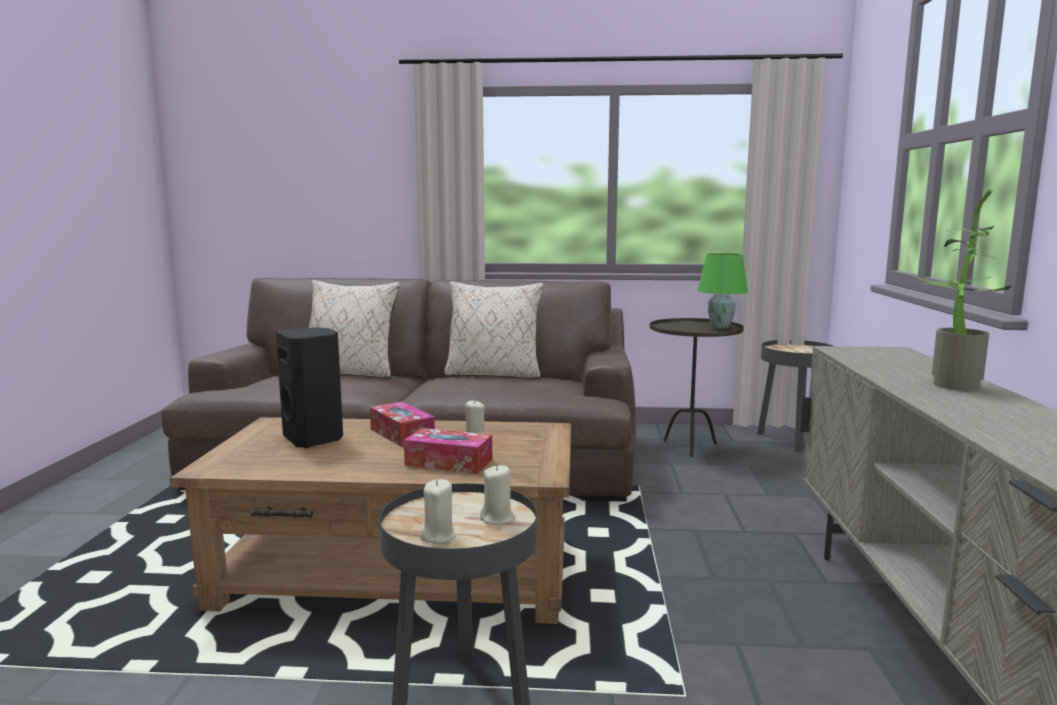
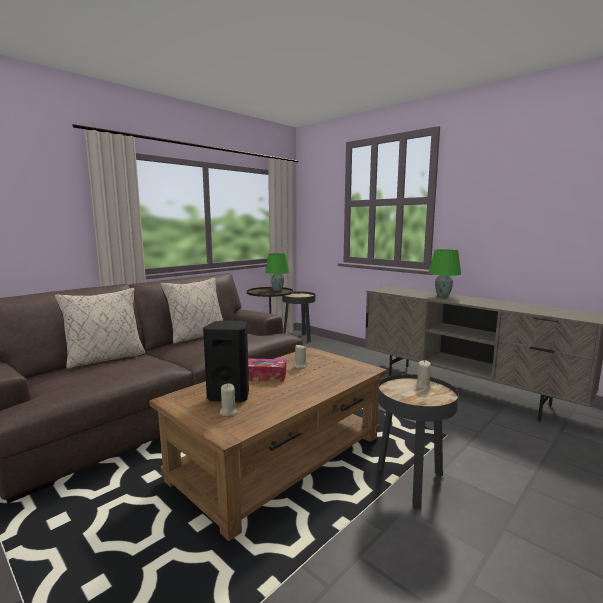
camera: 50 degrees left, 0 degrees up
tissue box [404,428,492,474] -> none
beige candle [420,479,456,544] -> beige candle moved to [220,383,237,416]
potted plant [908,189,1012,391] -> green table lamp [429,249,461,297]

